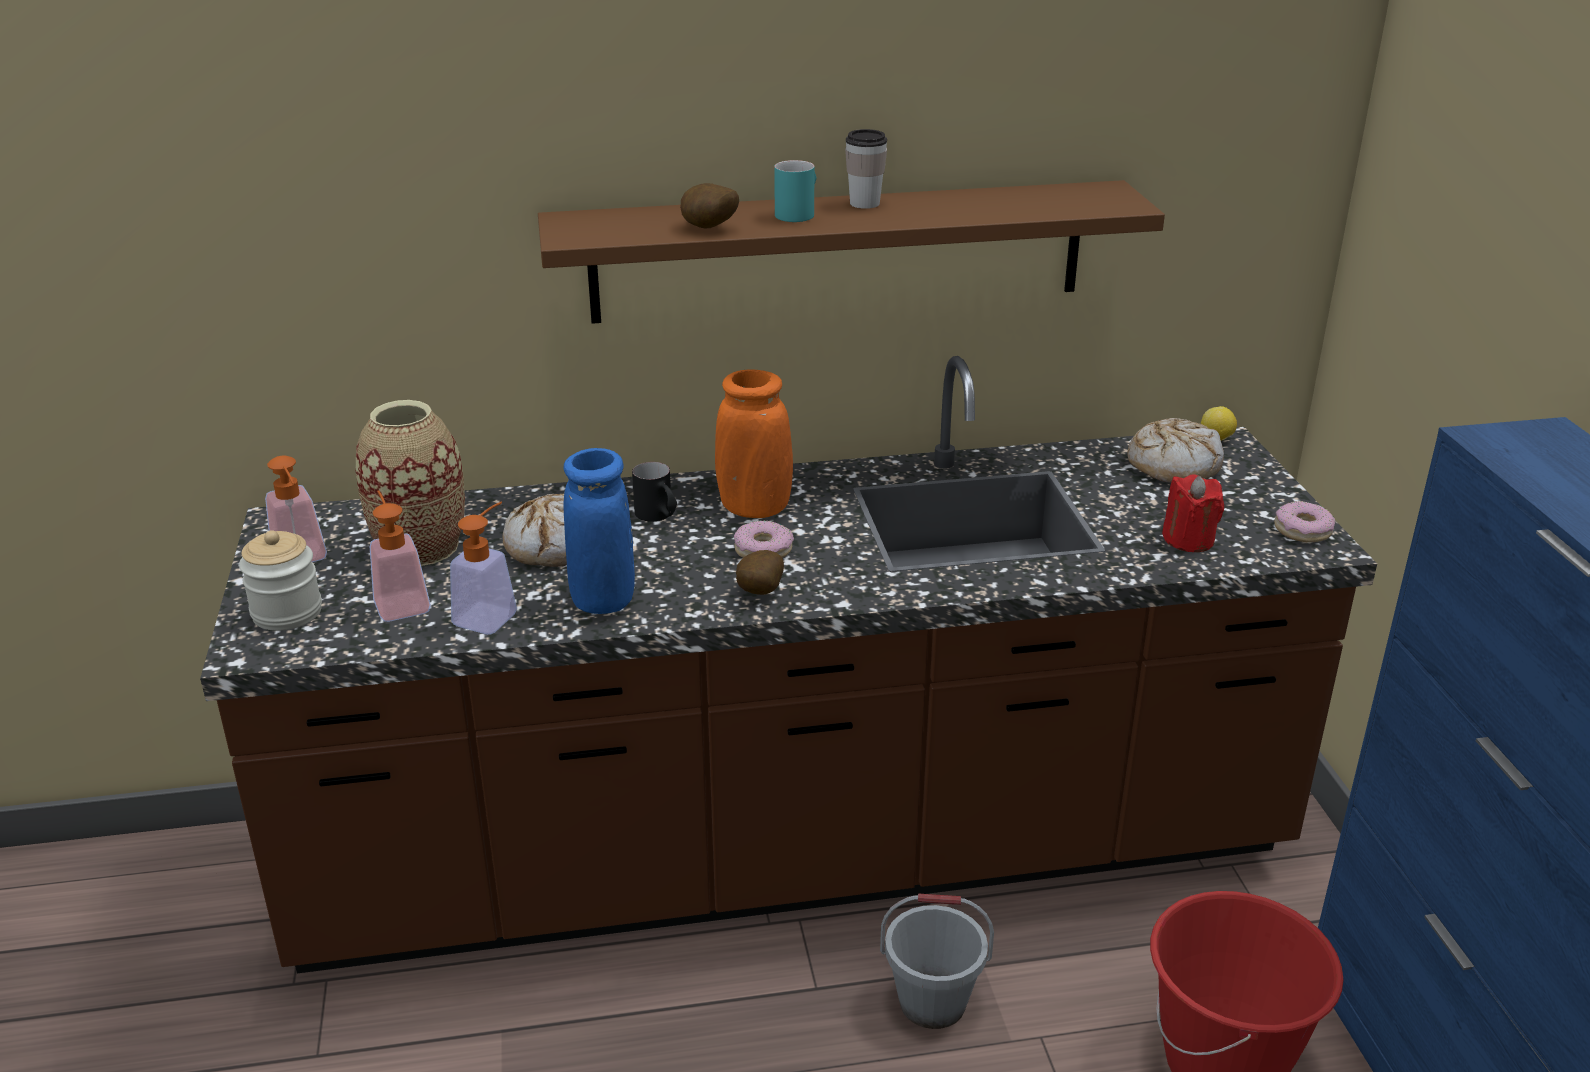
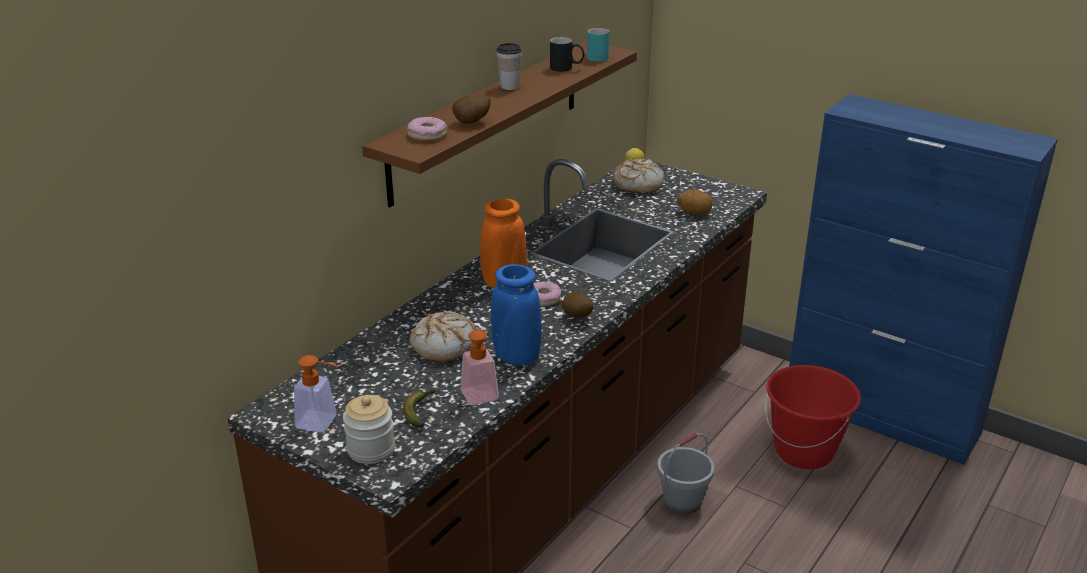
camera: 45 degrees left, 0 degrees up
vase [356,400,465,566] -> none
soap dispenser [370,490,431,622] -> banana [403,390,436,427]
black mug [632,462,677,521] -> black mug moved to [550,37,584,72]
turquoise mug [774,160,816,222] -> turquoise mug moved to [587,28,609,62]
red candle [1162,474,1224,552] -> potato [677,189,713,215]
donut [1274,501,1335,543] -> donut moved to [407,117,447,141]

